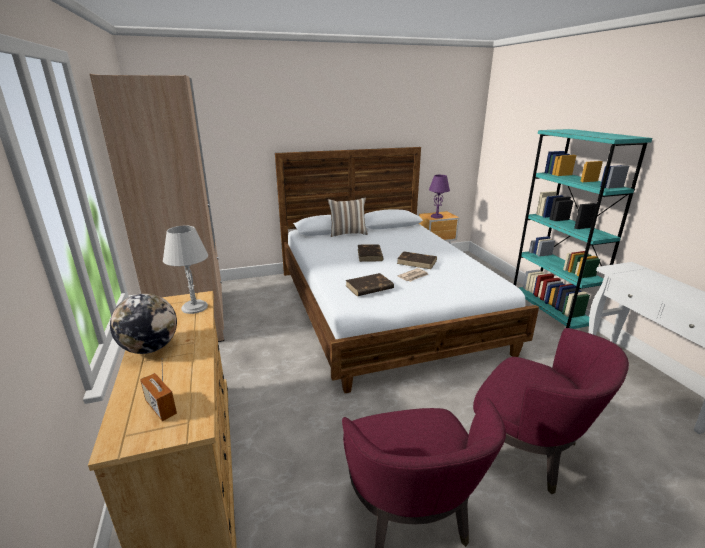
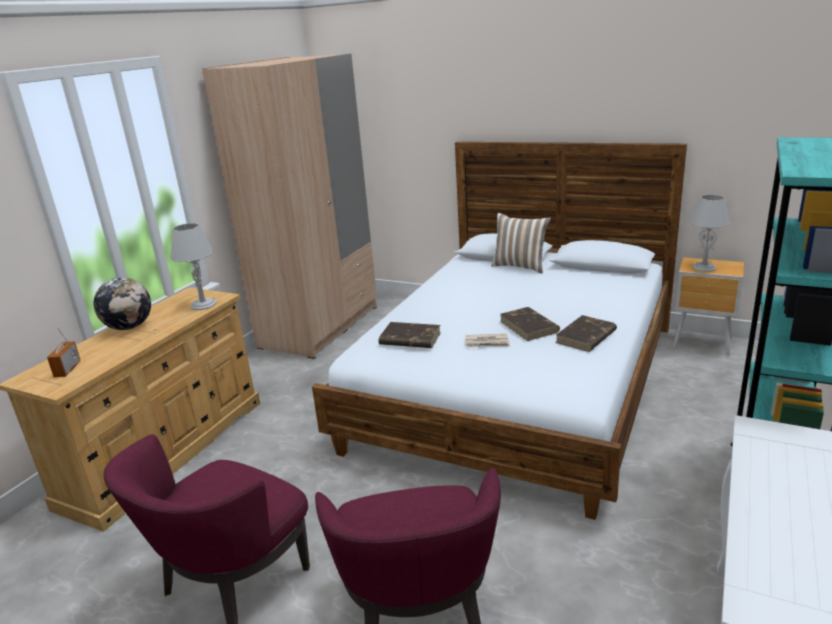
camera: 45 degrees right, 0 degrees up
brown book [358,244,384,262] -> brown book moved to [556,315,617,352]
purple table lamp [429,175,450,219] -> grey table lamp [690,195,730,272]

